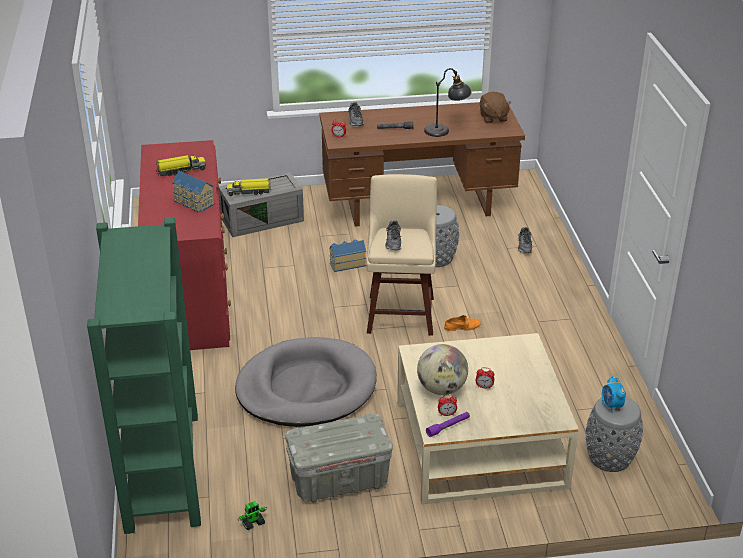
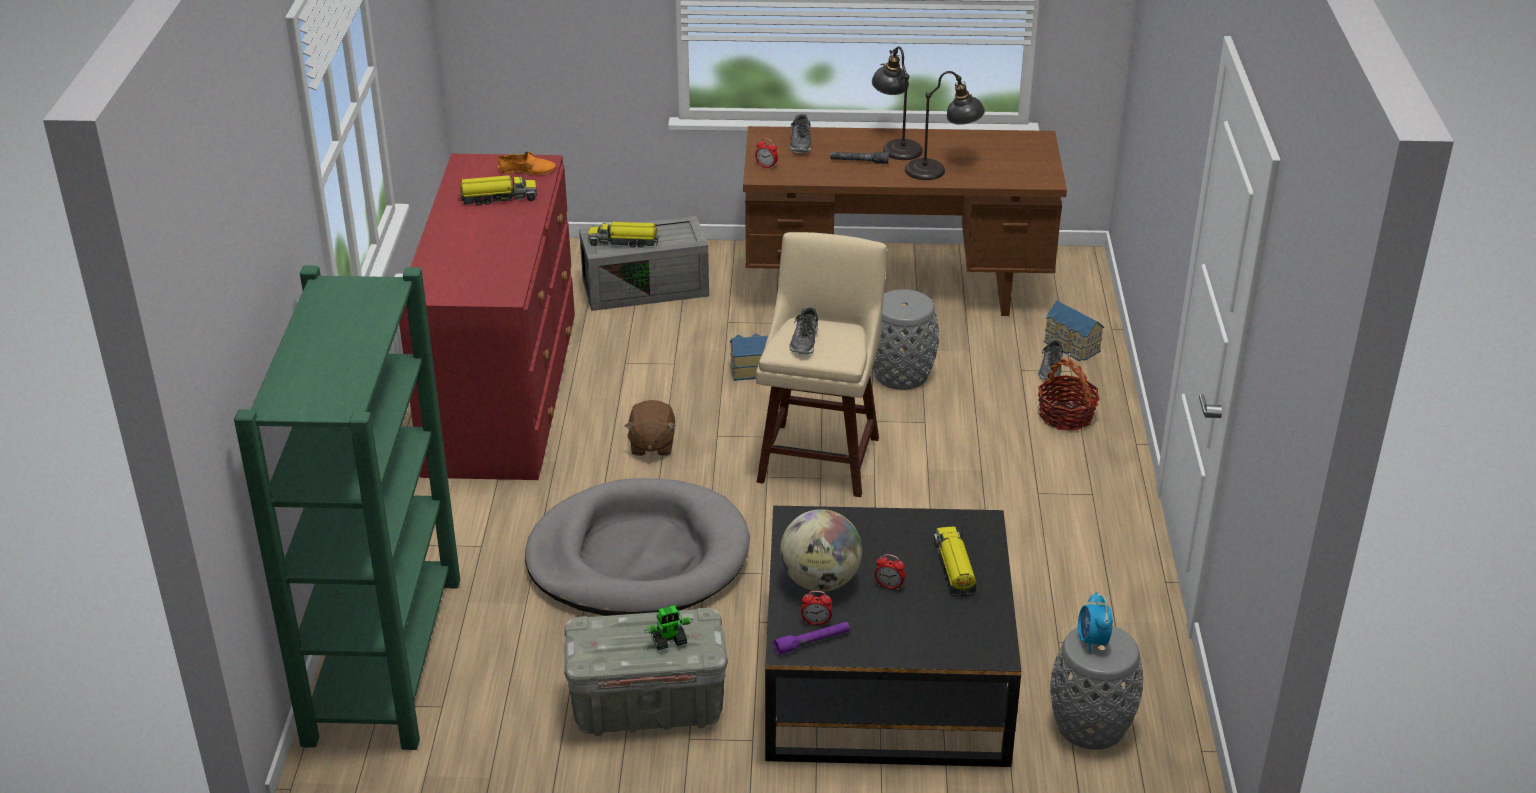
camera: 10 degrees right, 0 degrees up
toy house [172,171,215,212] -> toy house moved to [1044,300,1104,361]
toy robot [238,501,268,530] -> toy robot moved to [645,605,694,650]
beige coffee table [397,333,579,504] -> black coffee table [765,506,1021,767]
orange shoe [444,315,481,331] -> orange shoe moved to [497,151,556,175]
brown plush toy [480,91,512,123] -> brown plush toy moved to [625,400,676,456]
none -> grey table lamp [872,46,923,160]
none -> toy truck [934,527,976,597]
none -> basket [1038,359,1100,431]

